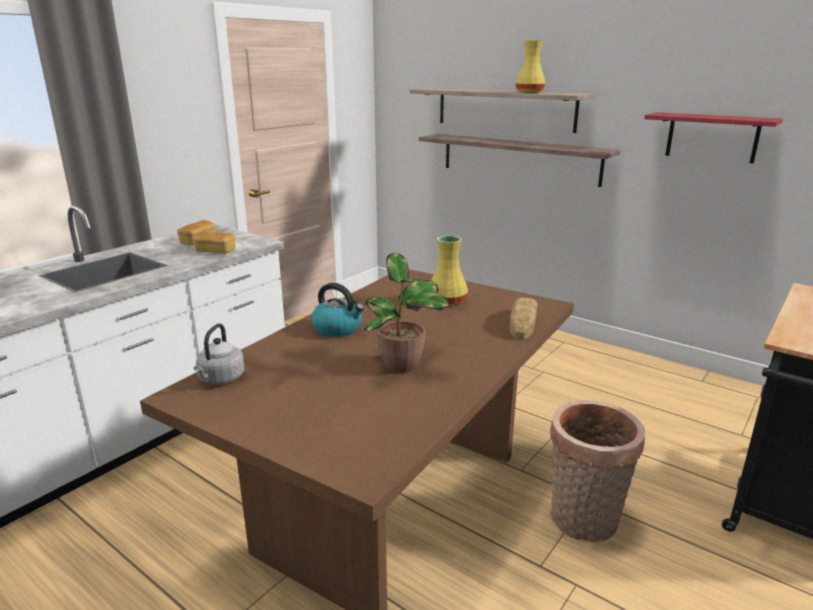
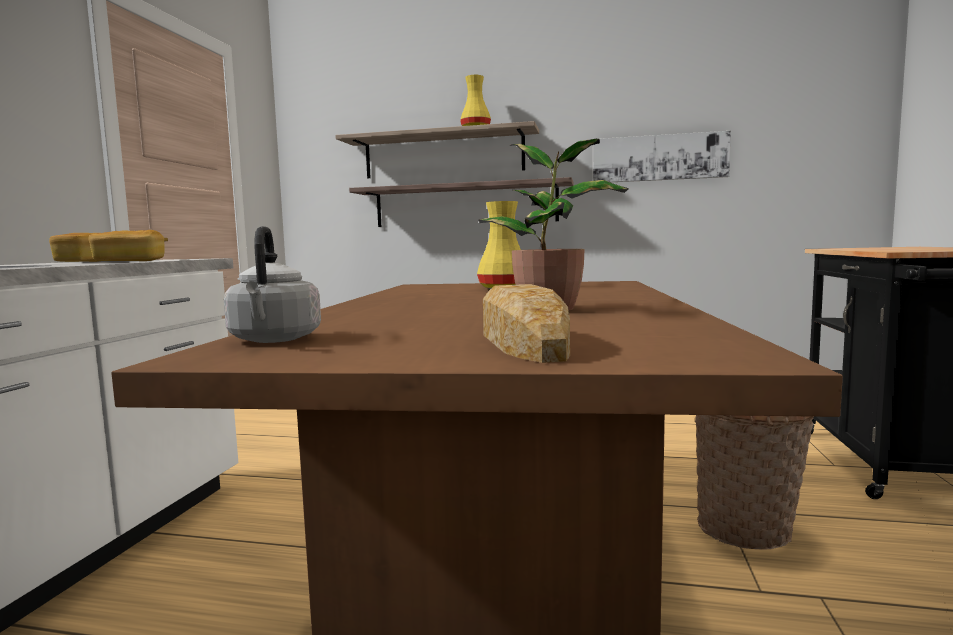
camera: 25 degrees left, 15 degrees down
kettle [311,283,364,337] -> none
bread [509,298,537,340] -> bread moved to [483,284,570,363]
red shelf [644,112,783,163] -> picture [593,131,731,182]

